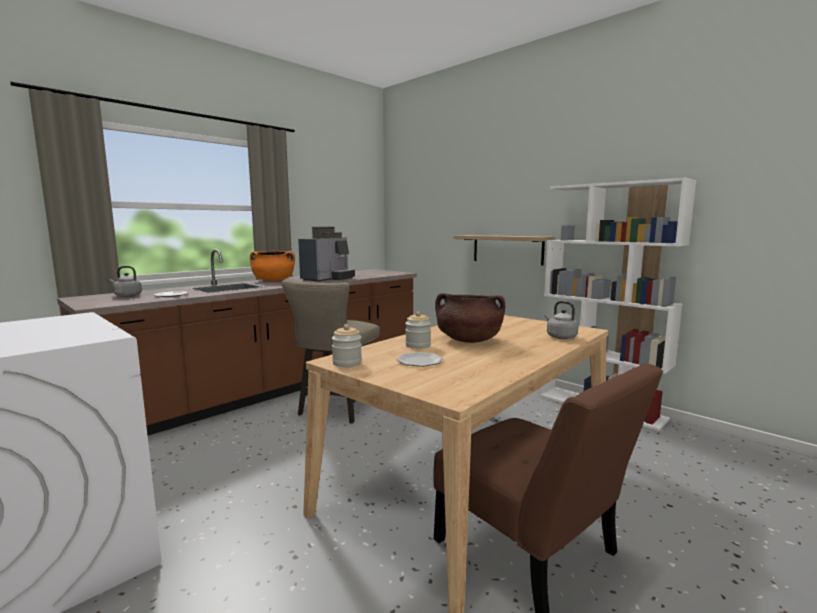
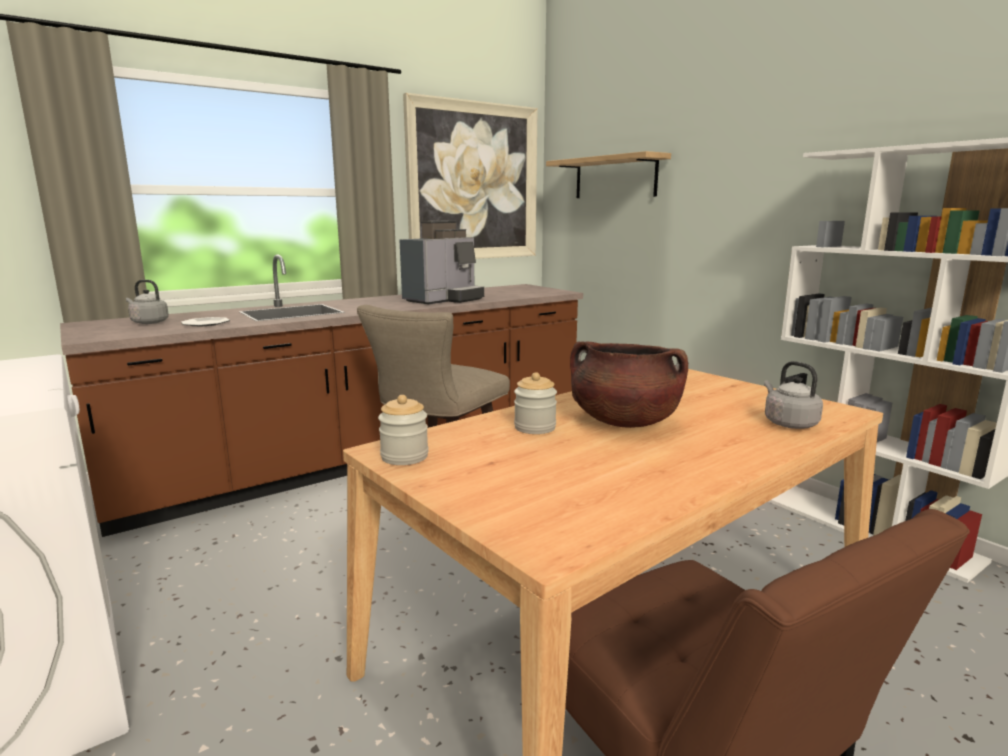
camera: 10 degrees right, 5 degrees up
orange cooking pot [250,251,295,281] -> none
plate [396,352,443,367] -> none
shelf [454,235,555,266] -> shelf moved to [546,151,671,198]
none -> picture [403,93,538,259]

